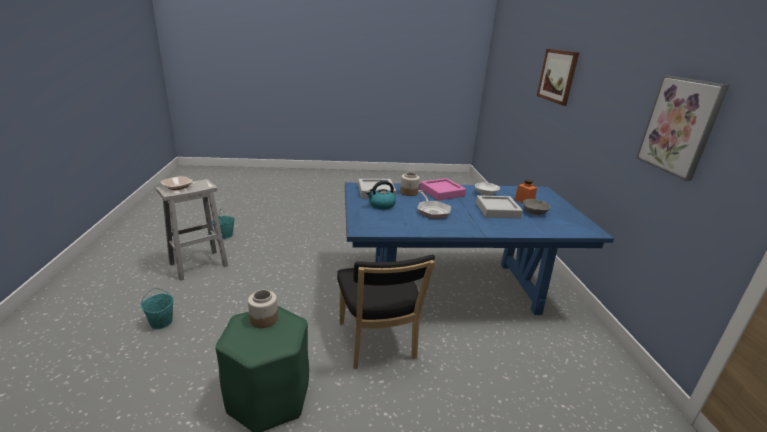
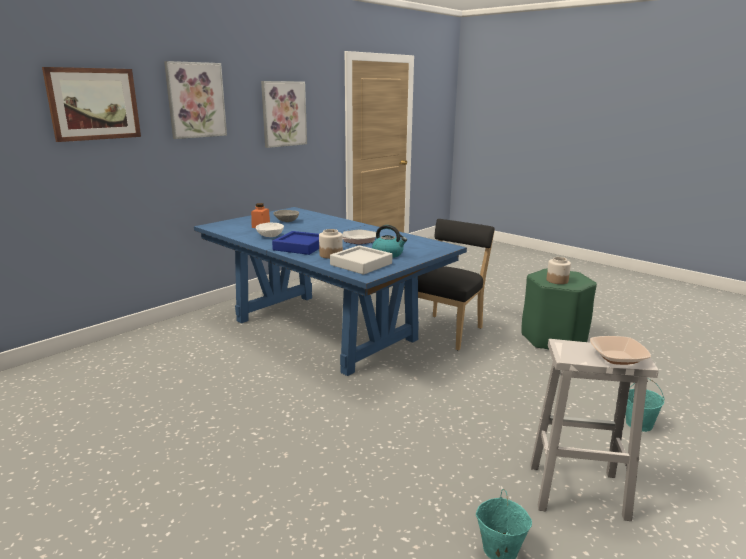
camera: 130 degrees left, 5 degrees down
pink tray [420,178,466,201] -> blue tray [272,231,319,255]
grey tray [476,195,523,218] -> none
none -> picture [164,61,227,139]

